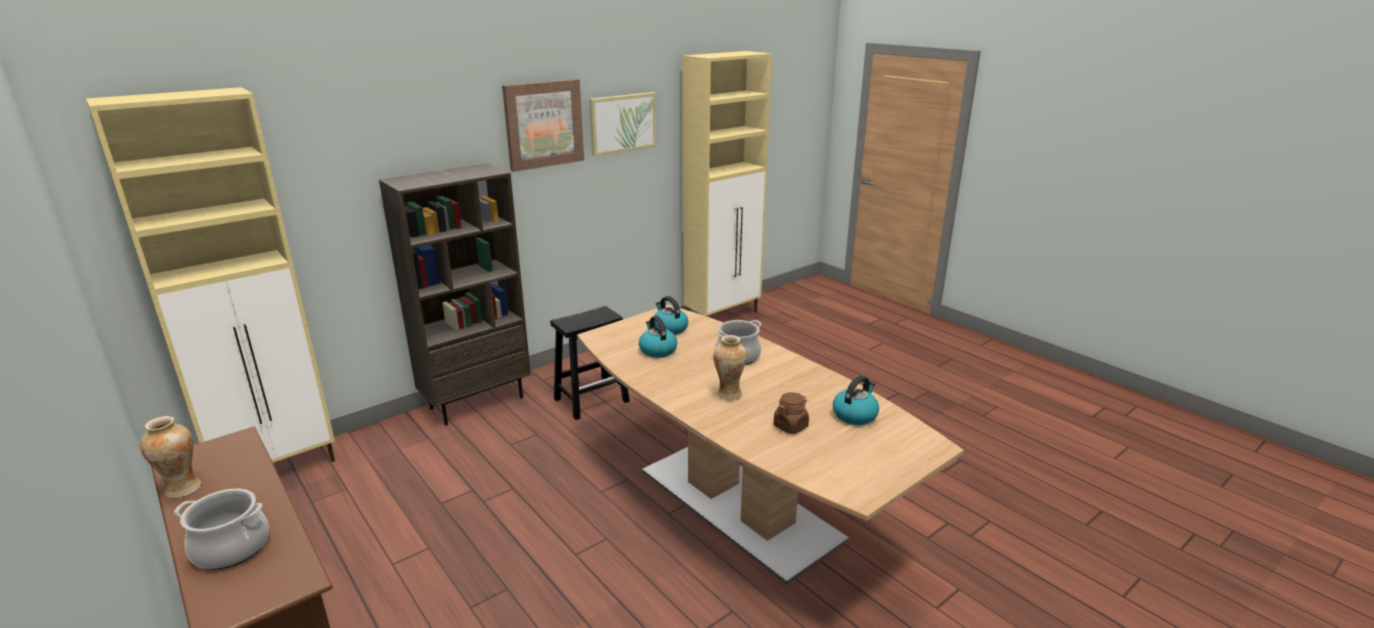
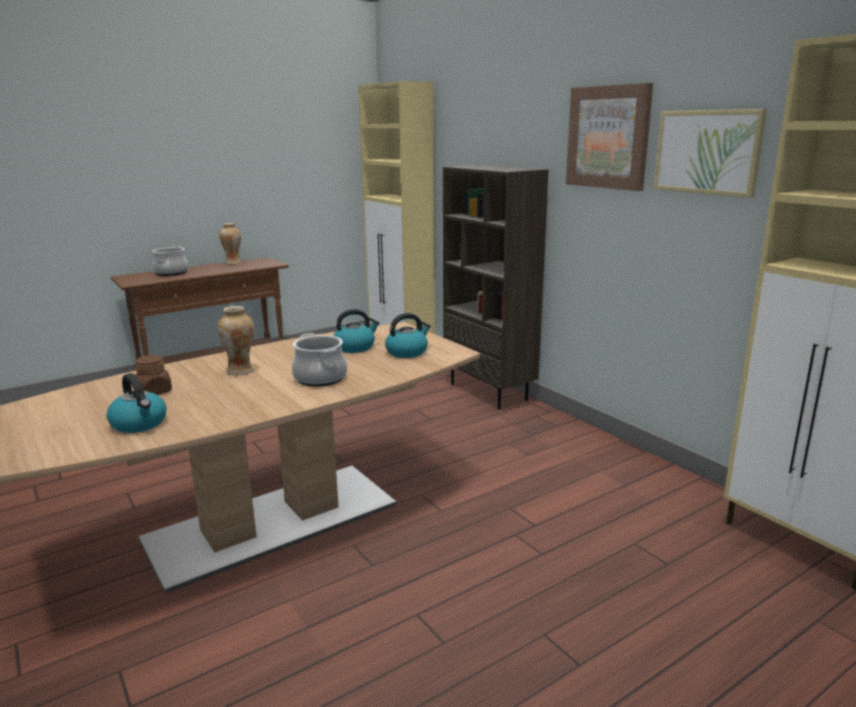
camera: 95 degrees right, 5 degrees down
black stool [550,306,630,420] -> none

